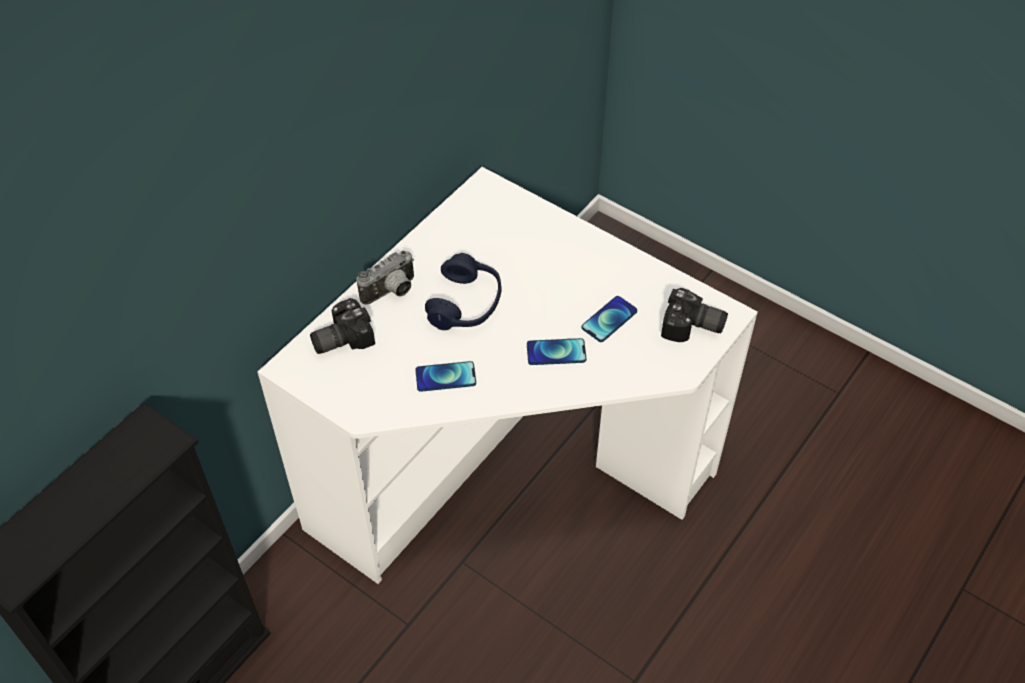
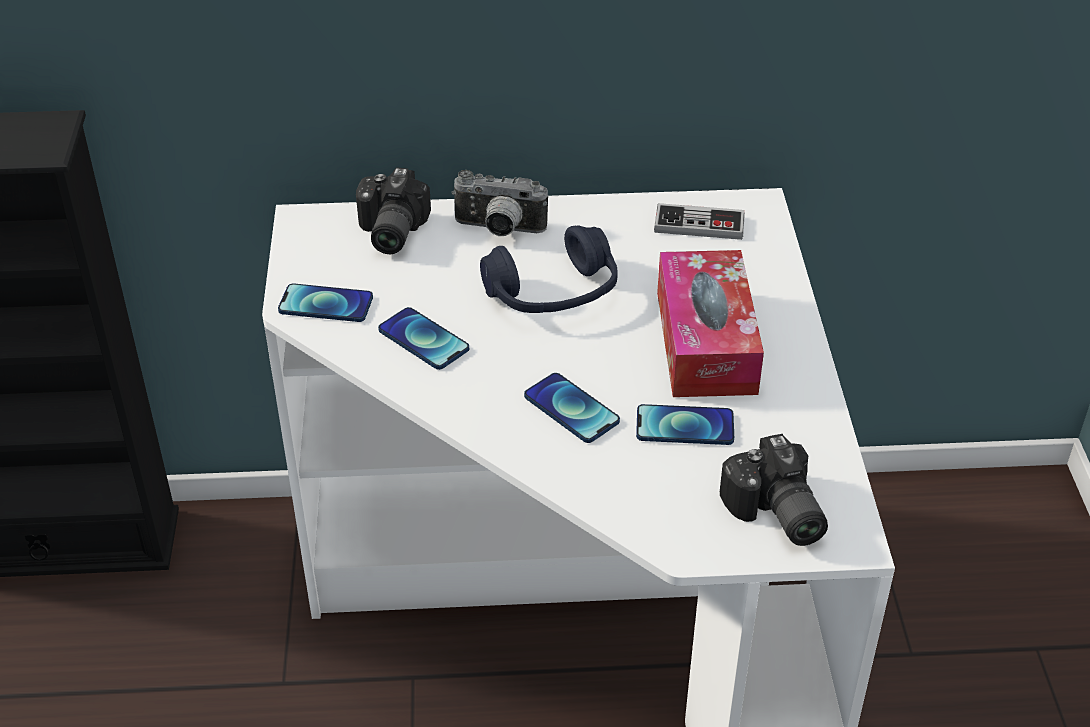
camera: 50 degrees right, 10 degrees down
camera [310,298,375,354] -> camera turned 105 degrees counterclockwise [356,167,431,254]
none -> phone [278,283,373,322]
none -> game controller [654,203,745,240]
none -> tissue box [657,250,764,397]

